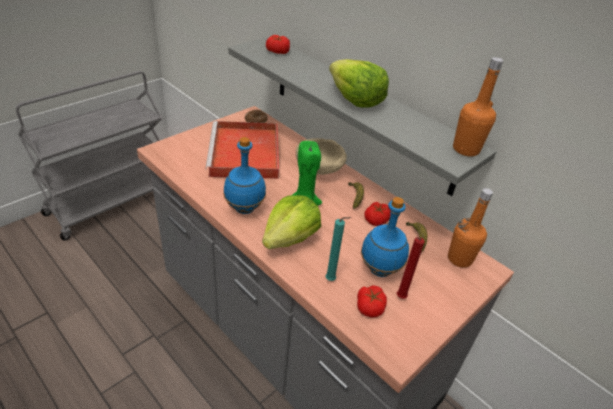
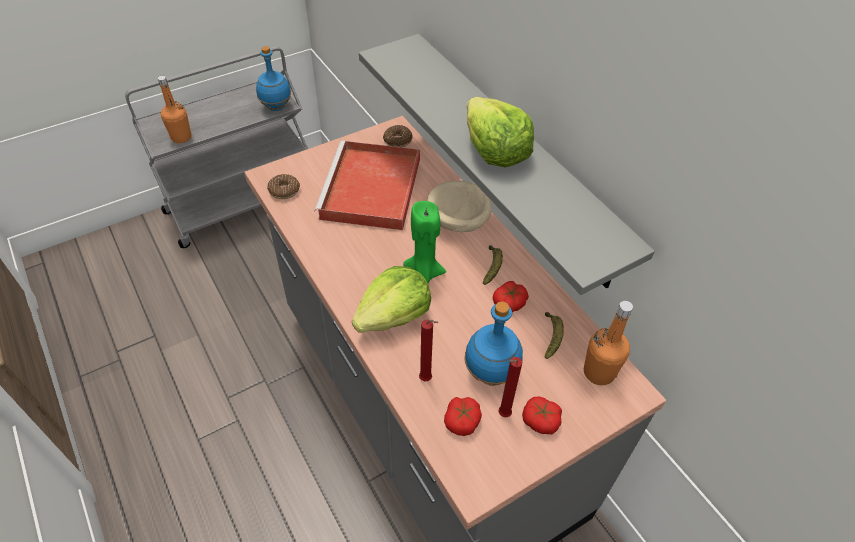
camera: 15 degrees right, 10 degrees up
blue bottle [223,137,266,214] -> blue bottle moved to [256,46,291,111]
tomato [266,35,290,54] -> tomato moved to [522,396,562,434]
turquoise candle [325,217,351,281] -> red candle [419,320,438,381]
orange bottle [453,57,503,156] -> orange bottle moved to [158,75,191,143]
none -> donut [267,174,300,199]

